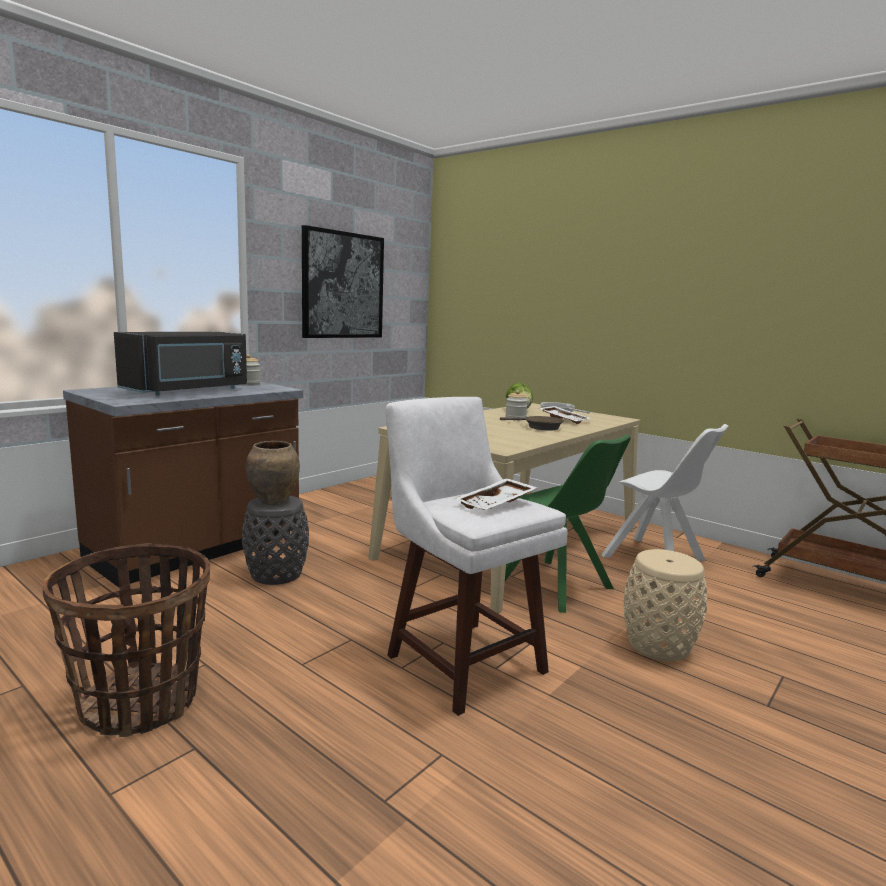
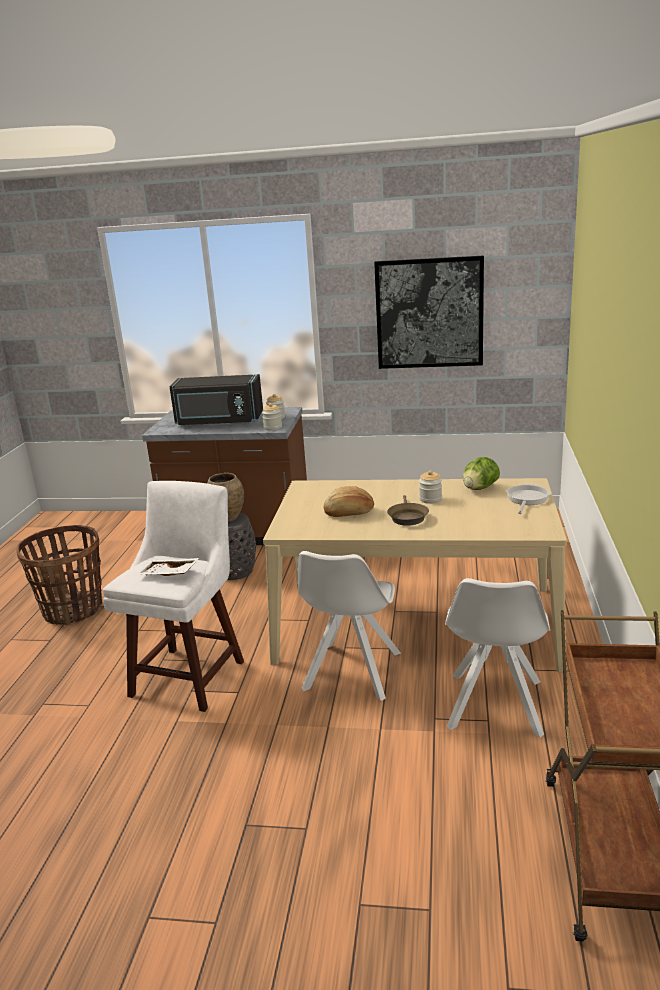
camera: 60 degrees right, 10 degrees up
green chair [505,435,631,613] -> white chair [297,551,401,701]
white tray [539,406,590,424] -> none
beige stool [624,549,707,662] -> none
none -> jar [262,403,282,430]
none -> bread [324,486,374,517]

